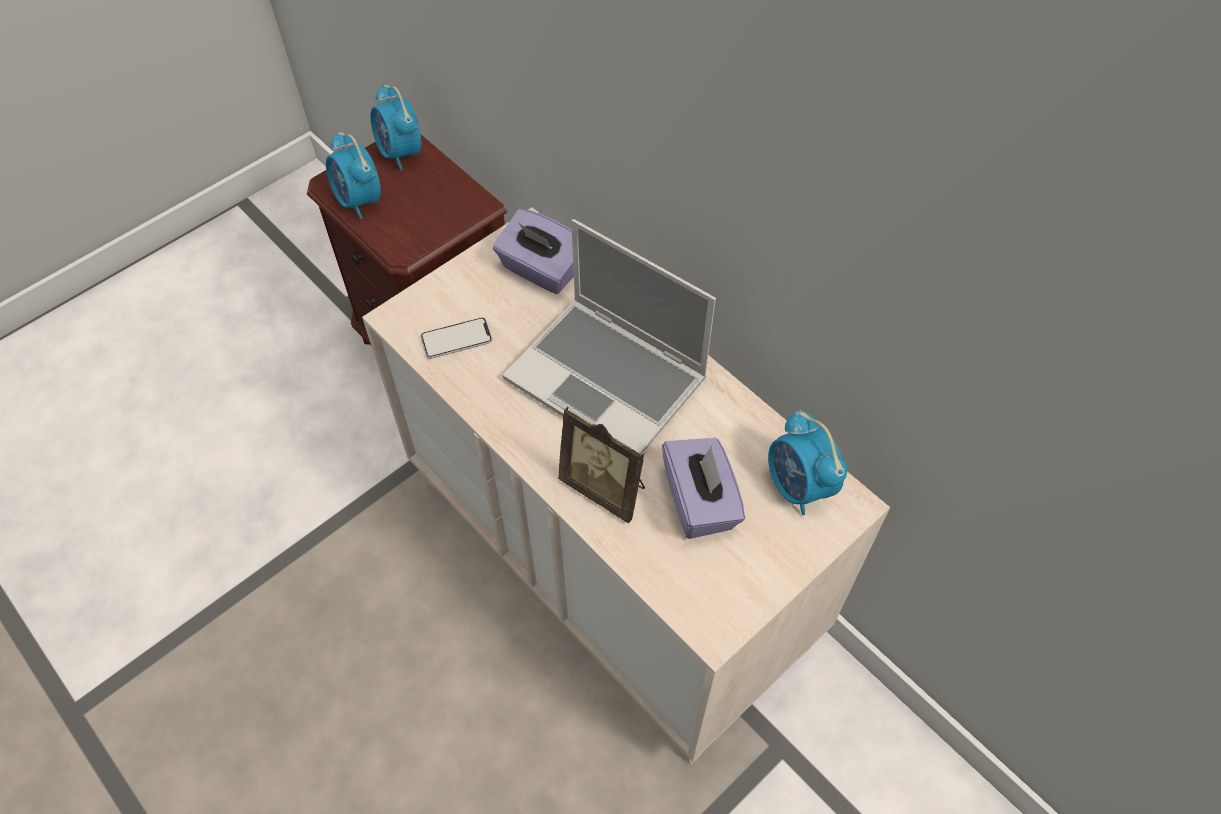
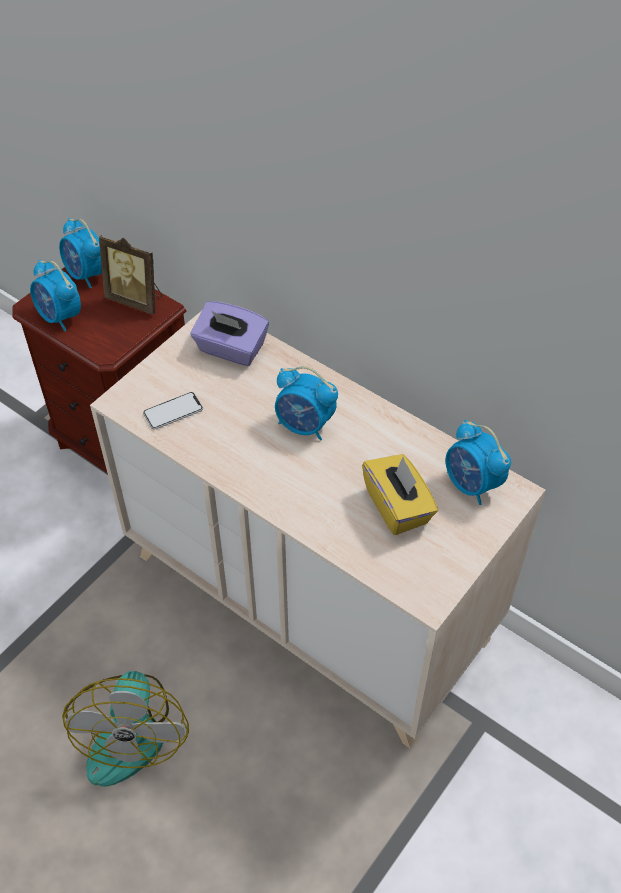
camera: 10 degrees left, 5 degrees down
laptop [502,219,716,454] -> alarm clock [275,366,338,440]
picture frame [558,407,645,523] -> picture frame moved to [99,235,162,315]
purple tissue box [662,438,745,539] -> yellow tissue box [362,454,438,535]
none -> fan [62,671,189,787]

